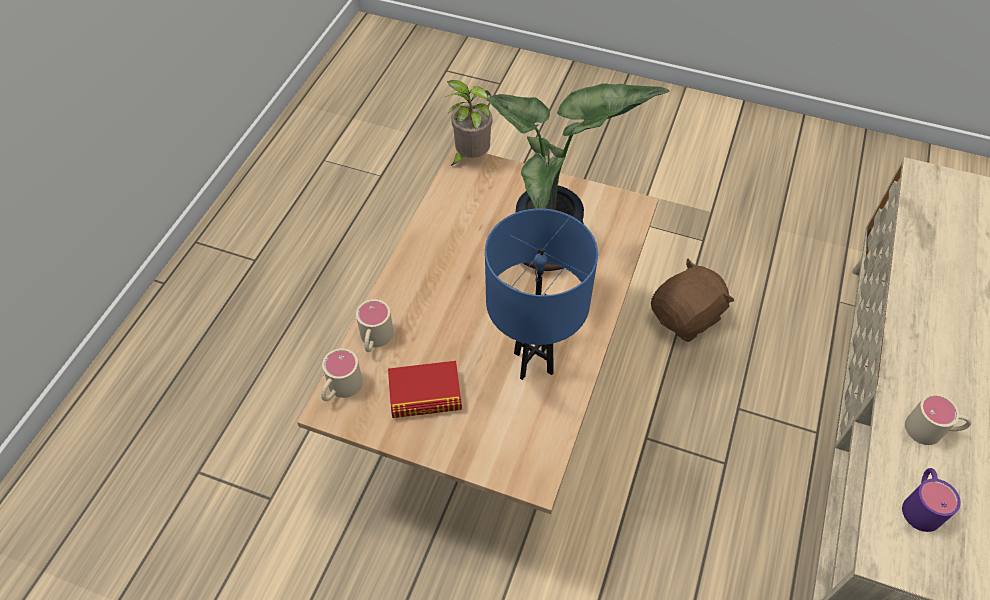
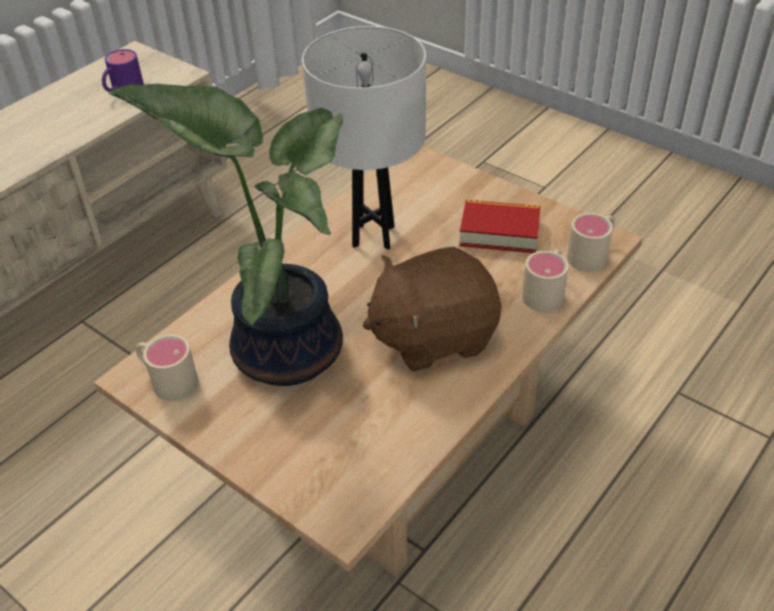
camera: 160 degrees left, 10 degrees down
potted plant [442,80,492,166] -> none
blue table lamp [485,209,598,380] -> white table lamp [302,26,426,250]
brown plush toy [651,259,734,342] -> brown plush toy moved to [363,247,501,372]
beige mug [905,394,971,445] -> beige mug moved to [136,335,198,401]

